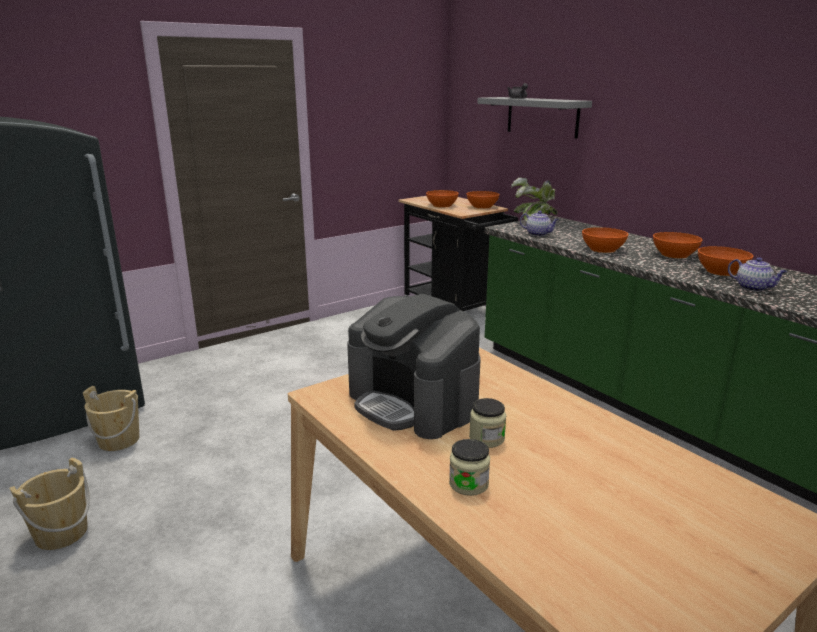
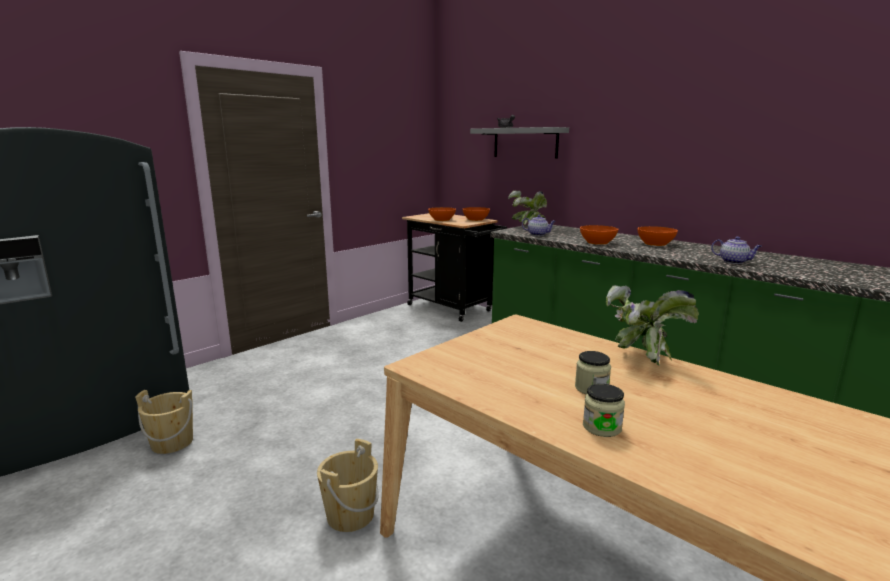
camera: 10 degrees left, 5 degrees down
beige bucket [9,458,90,550] -> beige bucket moved to [317,439,379,532]
coffee machine [347,294,481,439] -> none
orange bowl [698,246,753,276] -> none
none -> potted plant [606,285,699,366]

